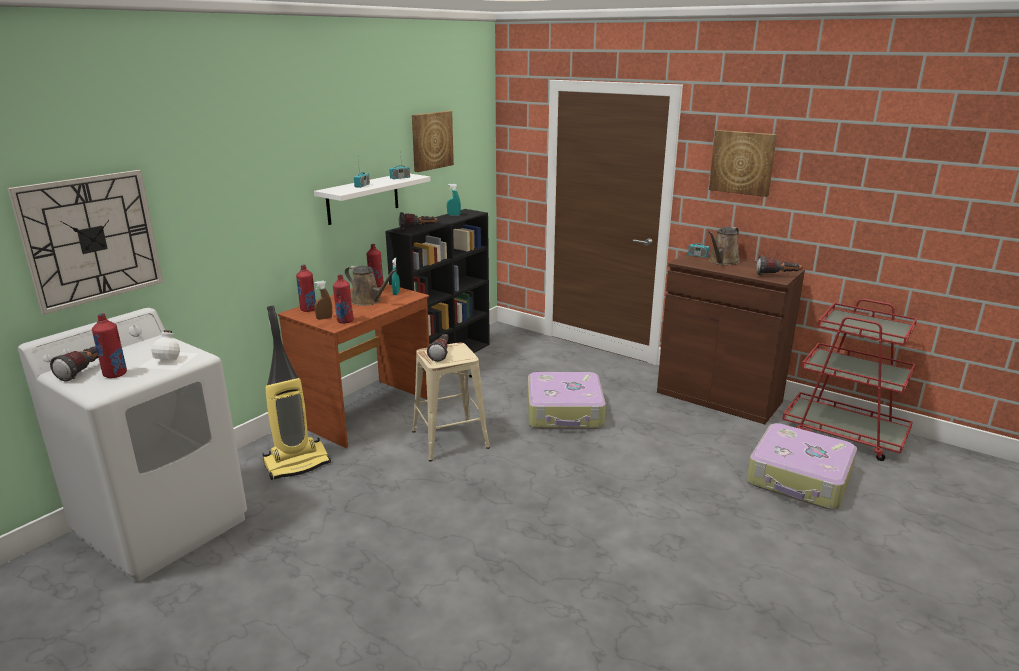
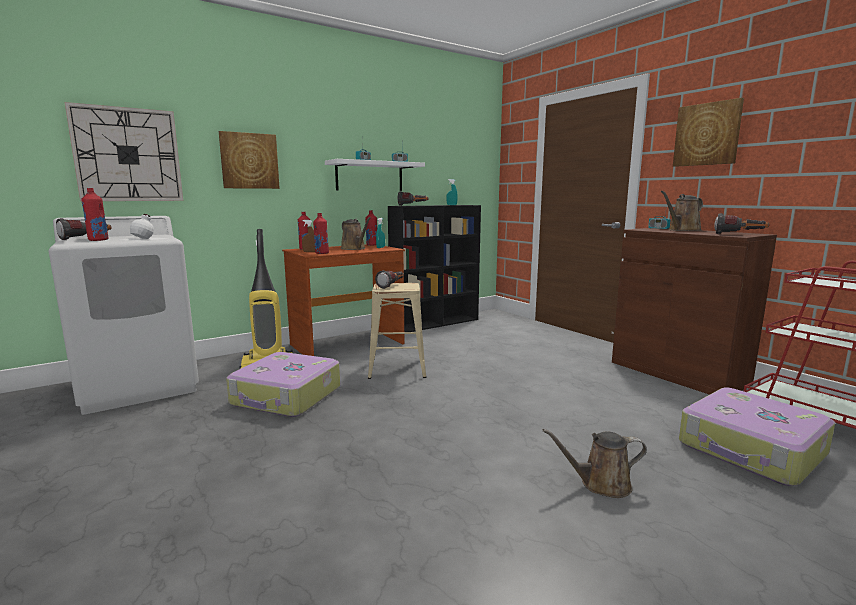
camera: 20 degrees right, 10 degrees down
picture [412,111,454,172] -> picture moved to [219,131,280,189]
suitcase [528,372,606,429] -> suitcase moved to [226,352,340,417]
none -> brown watering can [543,429,647,498]

